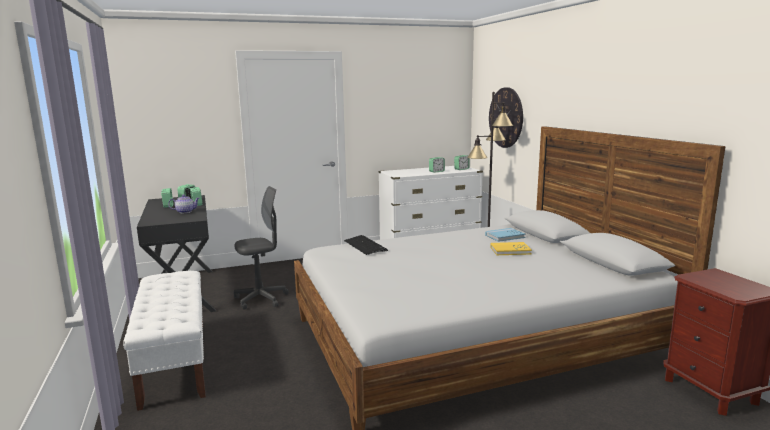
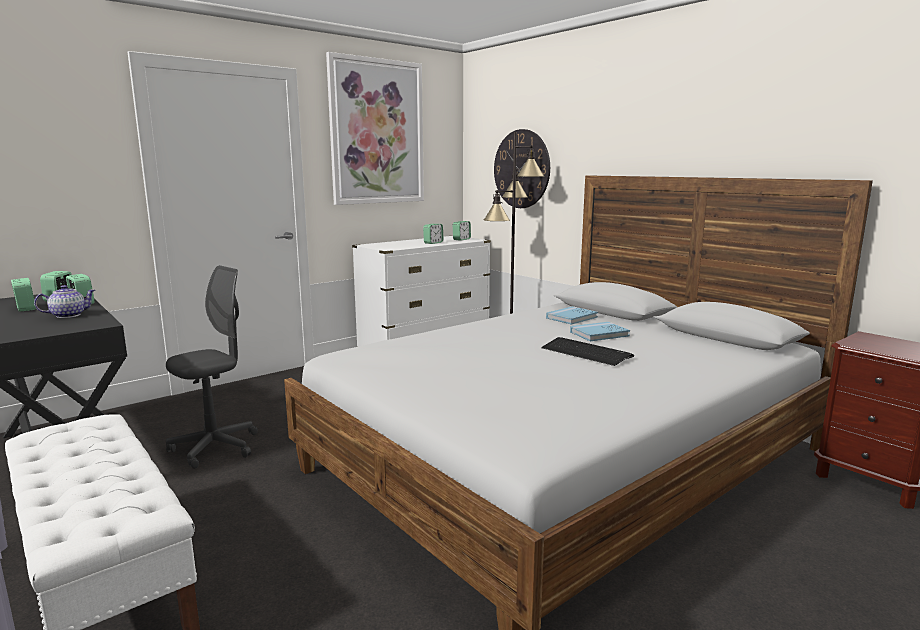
camera: 20 degrees left, 0 degrees up
keyboard [344,235,388,255] -> keyboard moved to [541,337,634,366]
yellow book [490,242,532,255] -> blue book [570,322,630,341]
none -> picture [326,52,424,205]

